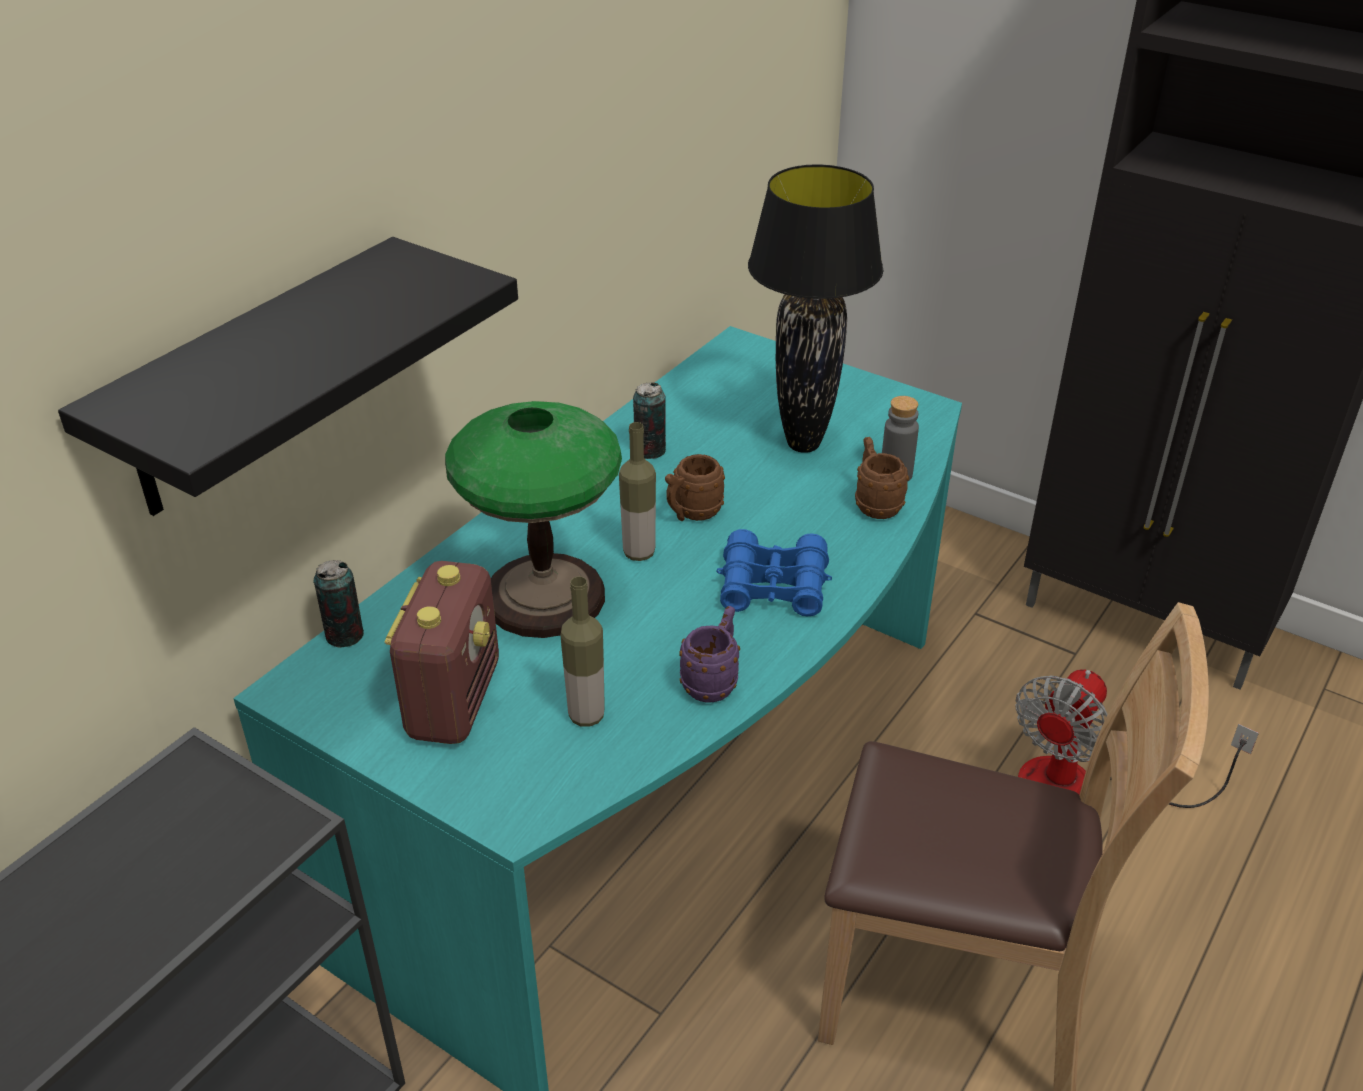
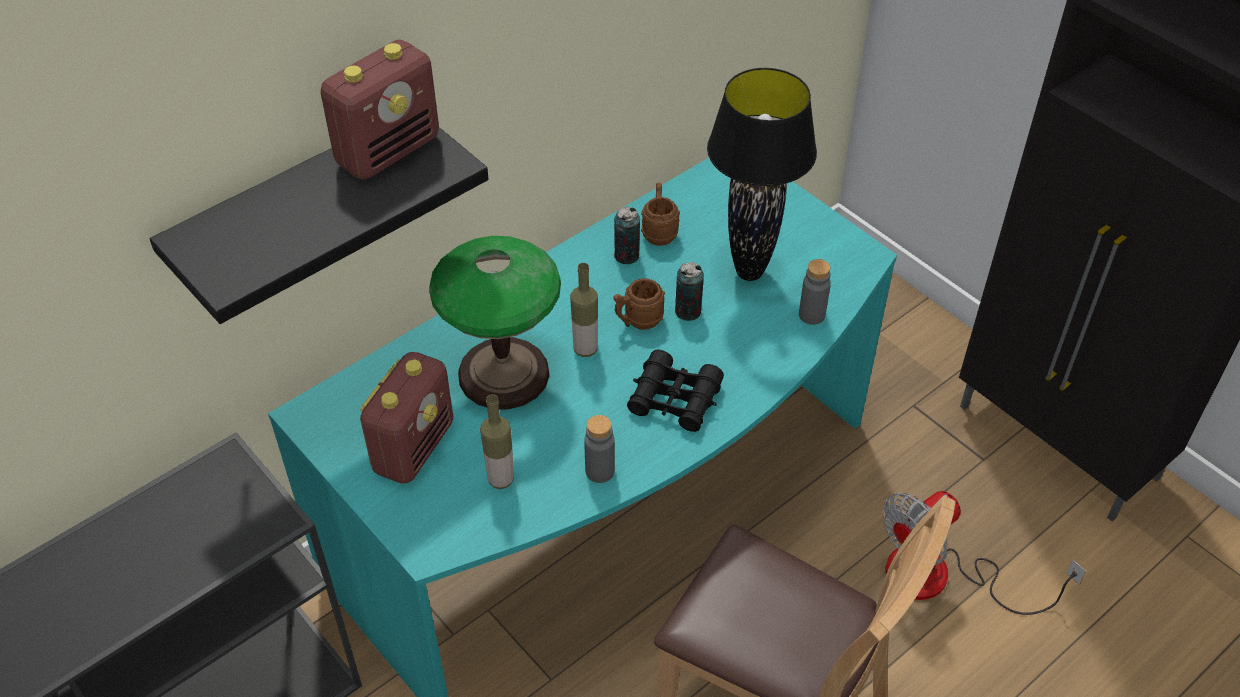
camera: 15 degrees right, 10 degrees up
can [313,560,364,648] -> can moved to [675,262,704,321]
purple mug [679,606,740,703] -> grey bottle [584,415,615,483]
blue binoculars [716,529,832,616] -> black binoculars [627,349,724,432]
brown mug [855,437,909,519] -> brown mug moved to [641,183,680,246]
none -> radio [320,39,439,180]

